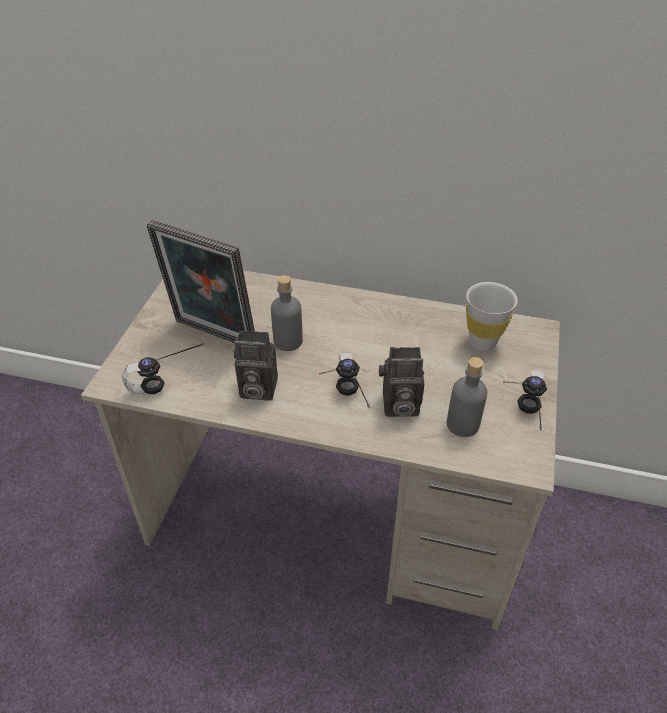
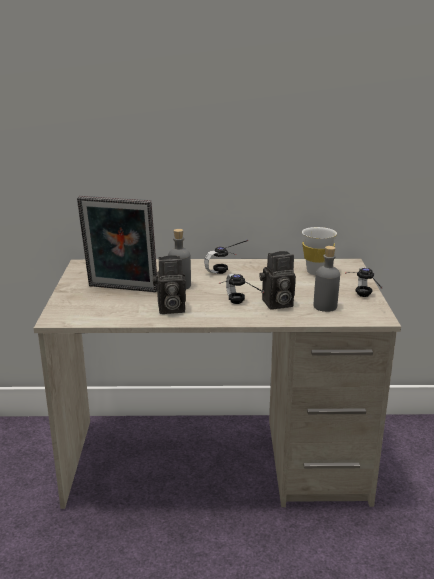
camera: 15 degrees left, 20 degrees down
headphones [122,343,204,394] -> headphones moved to [204,240,248,274]

